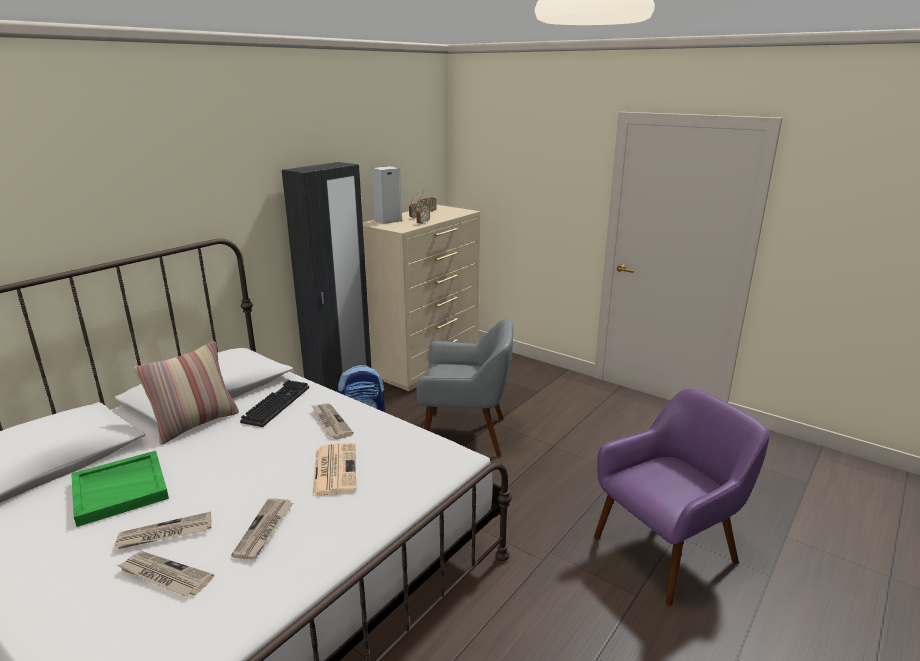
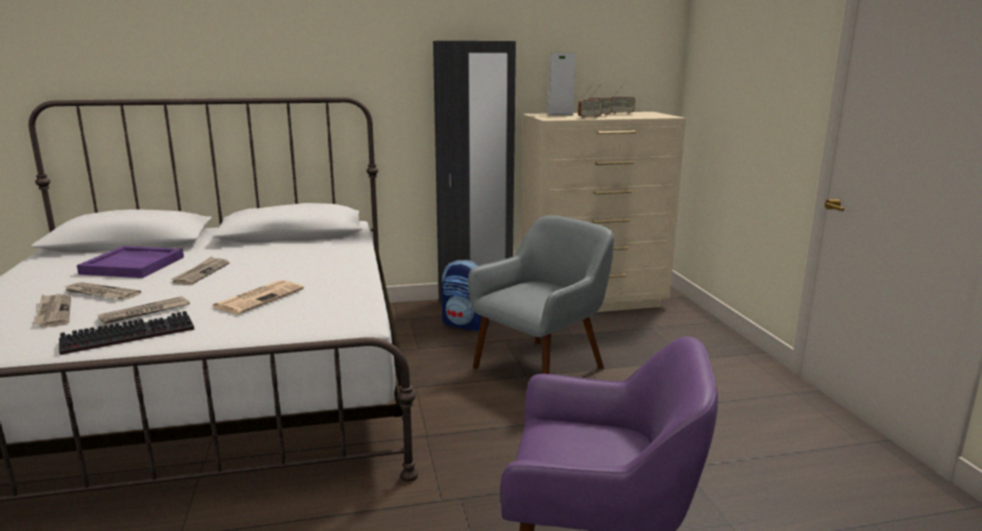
camera: 40 degrees right, 5 degrees down
green tray [71,451,169,527] -> purple tray [77,246,184,278]
pillow [134,341,239,445] -> none
keyboard [240,380,309,427] -> keyboard moved to [59,311,194,355]
newspaper [312,403,354,439] -> newspaper moved to [170,256,229,285]
grey armchair [416,319,513,457] -> grey armchair turned 90 degrees counterclockwise [468,215,614,374]

